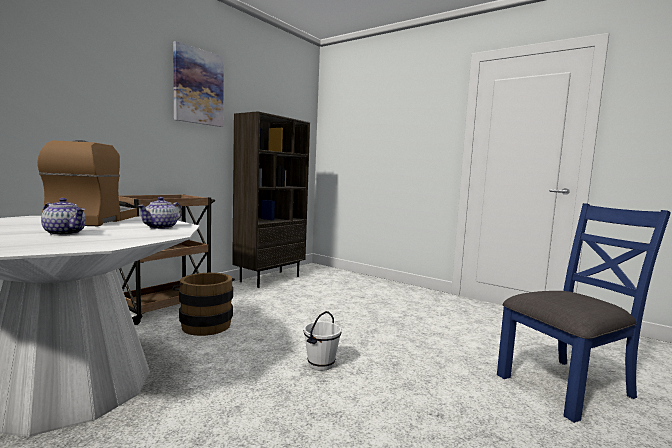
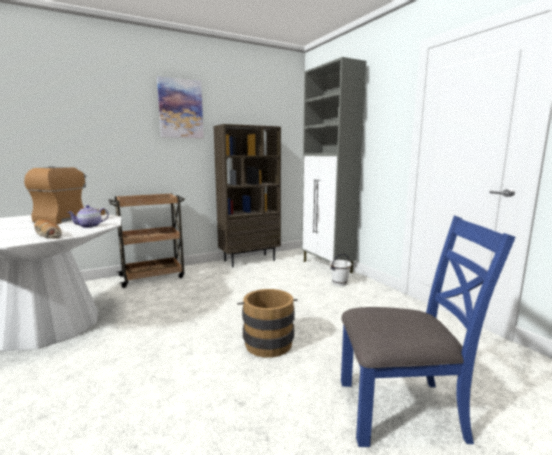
camera: 25 degrees right, 5 degrees up
teapot [41,198,86,236] -> none
brown bucket [172,273,235,336] -> brown bucket moved to [237,289,298,358]
white bucket [304,311,342,371] -> white bucket moved to [330,254,352,286]
none -> bread [34,219,62,239]
none -> grey cabinet [302,57,366,273]

